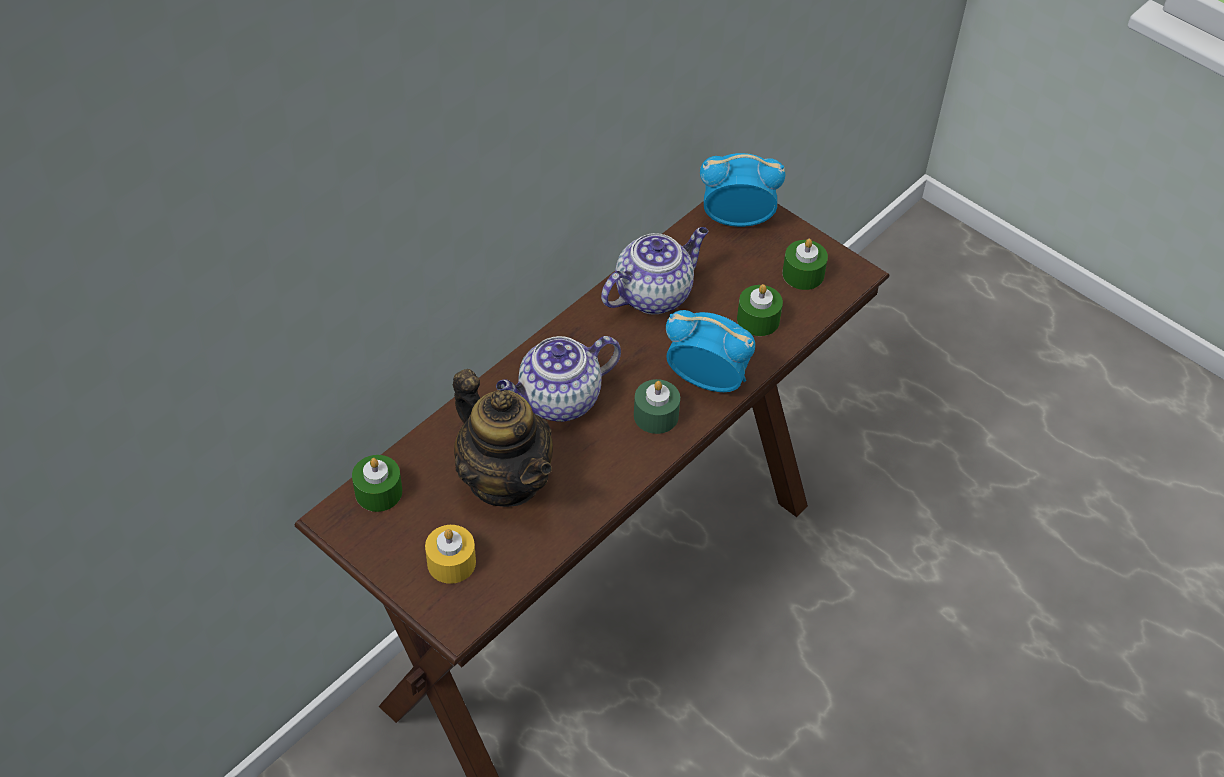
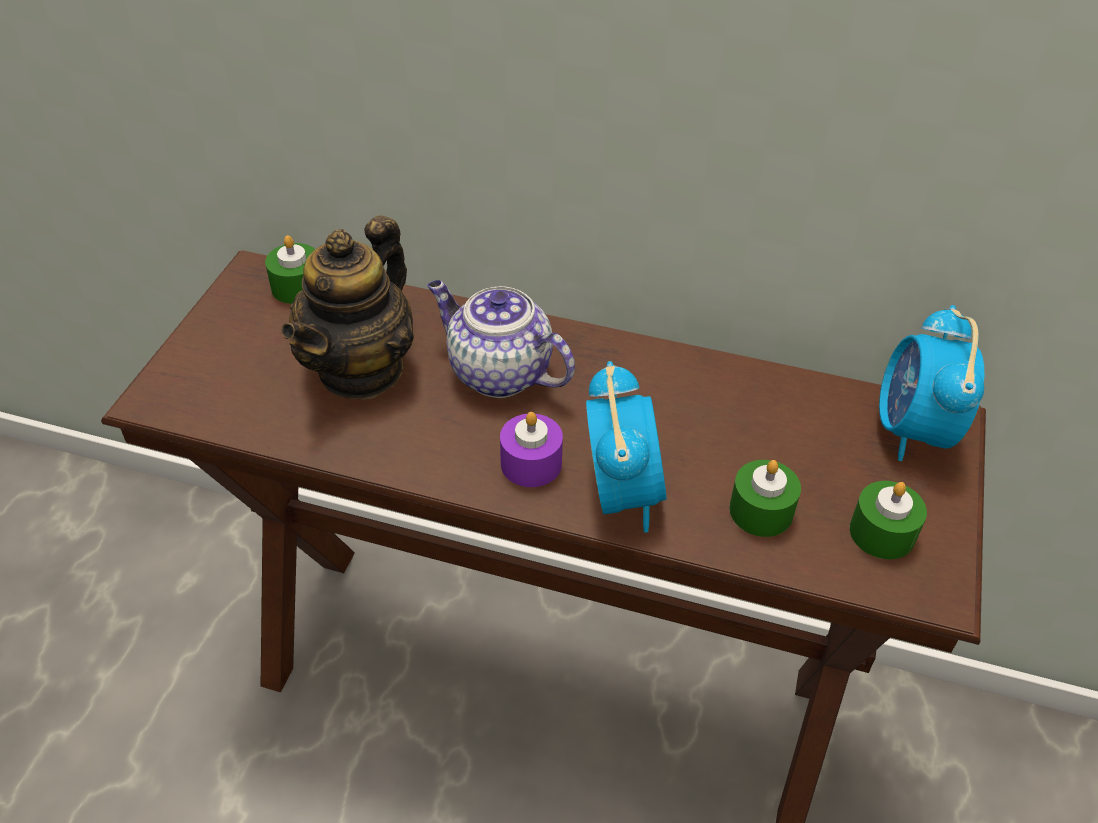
camera: 65 degrees right, 5 degrees down
yellow candle [425,525,476,584] -> none
teapot [601,227,708,315] -> none
green candle [634,379,680,434] -> purple candle [500,412,563,487]
alarm clock [700,153,785,227] -> alarm clock turned 150 degrees counterclockwise [879,305,984,461]

